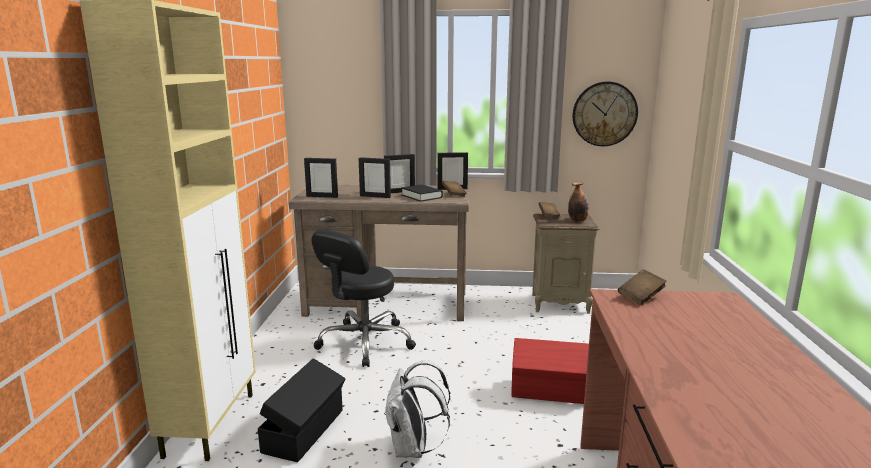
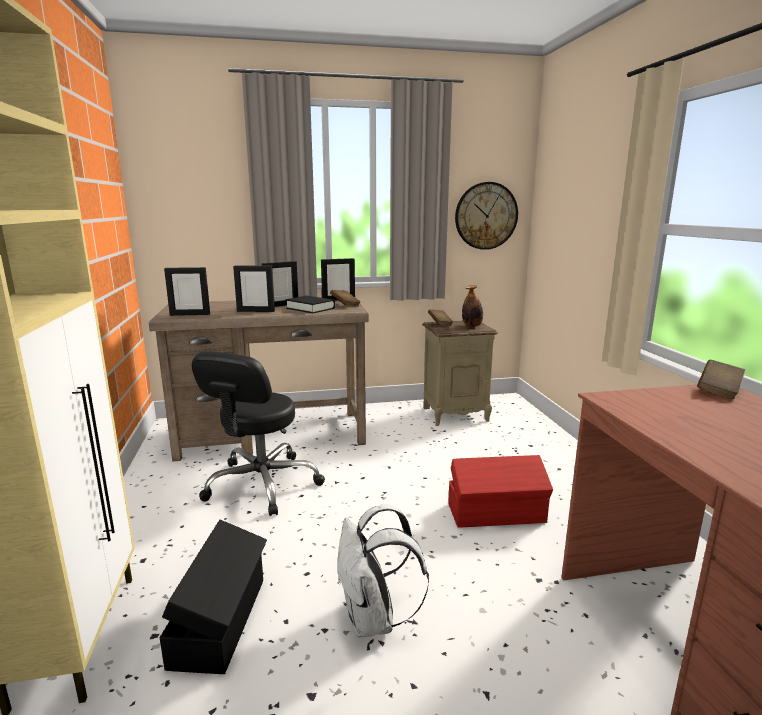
camera: 15 degrees left, 0 degrees up
brown book [618,269,667,305] -> brown book moved to [697,360,745,399]

